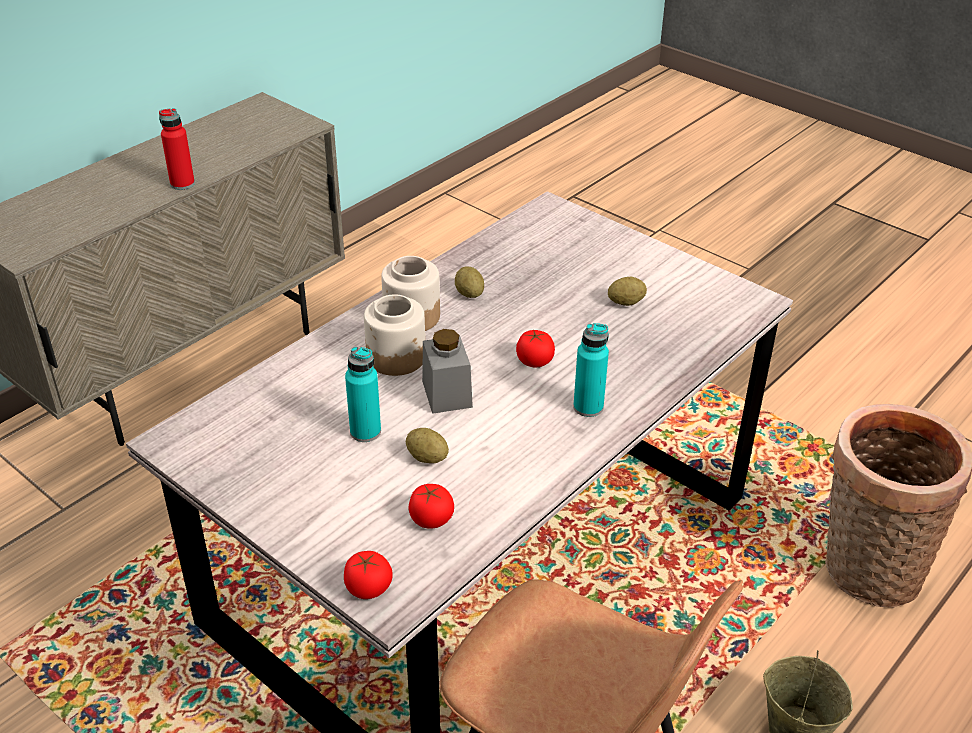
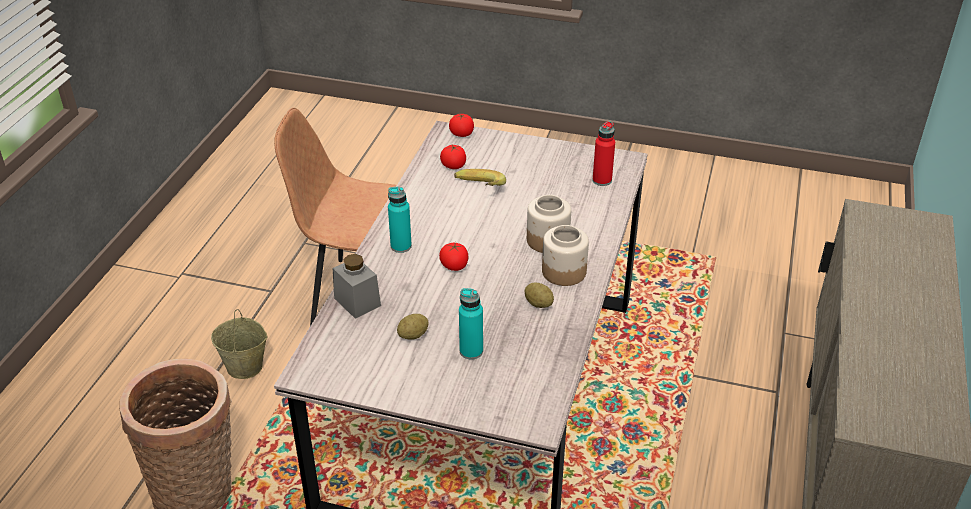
camera: 155 degrees right, 0 degrees up
red bottle [159,108,195,190] -> red bottle moved to [593,121,615,186]
turquoise bottle [345,346,381,442] -> turquoise bottle moved to [459,288,483,360]
potato [406,428,449,463] -> banana [454,169,506,186]
grey jar [422,329,473,414] -> grey jar moved to [333,254,381,319]

